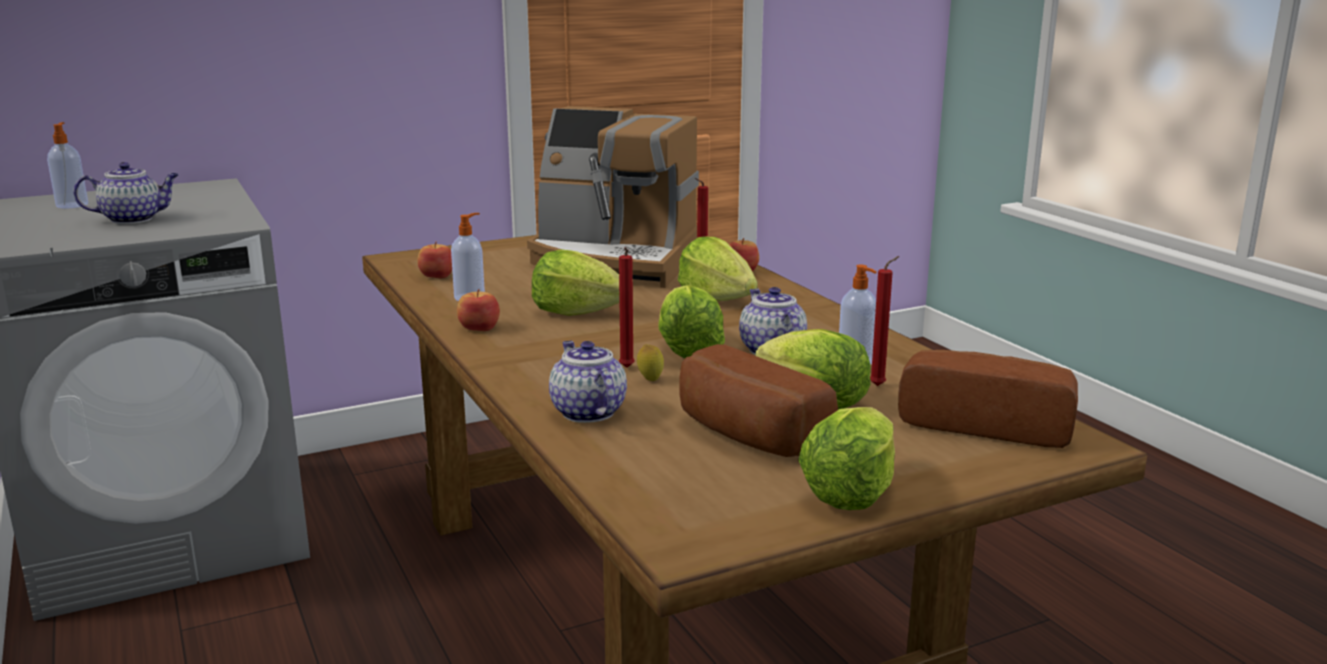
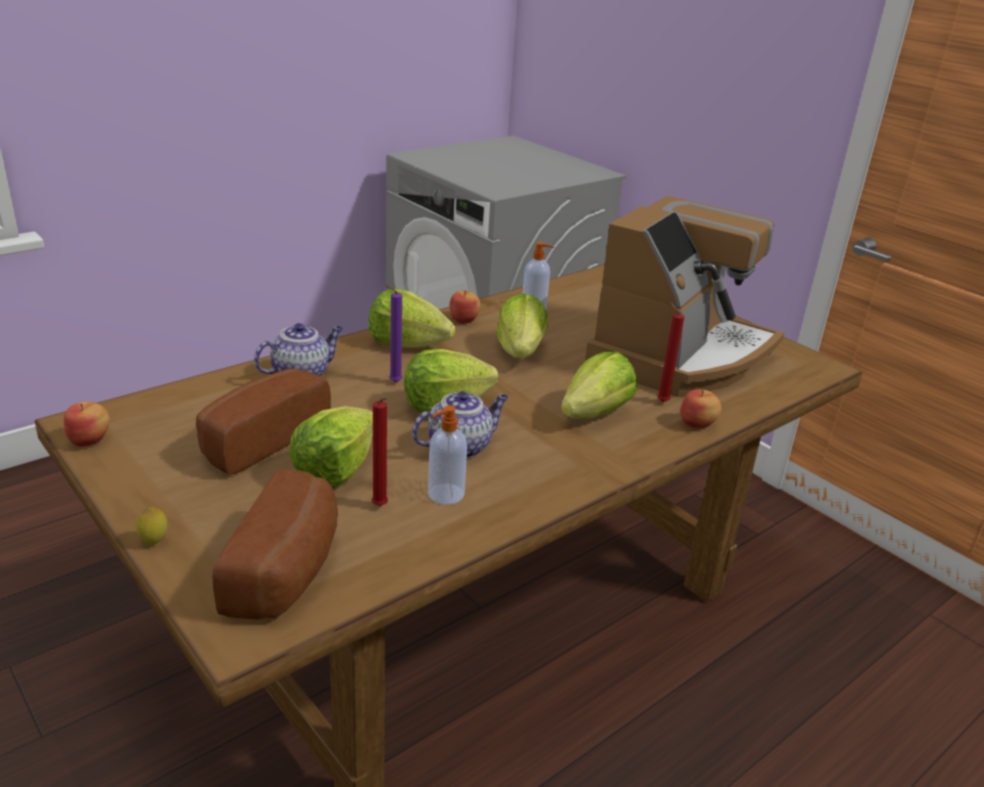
camera: 75 degrees right, 10 degrees up
soap dispenser [47,122,88,208] -> none
teapot [73,162,179,224] -> none
apple [417,242,452,278] -> apple moved to [64,402,110,447]
coffee machine [527,106,699,288] -> coffee machine turned 150 degrees counterclockwise [585,196,784,397]
red candle [619,247,635,368] -> purple candle [385,285,403,382]
lemon [637,344,664,381] -> lemon moved to [135,506,167,546]
lettuce [798,407,895,510] -> lettuce moved to [368,289,456,348]

